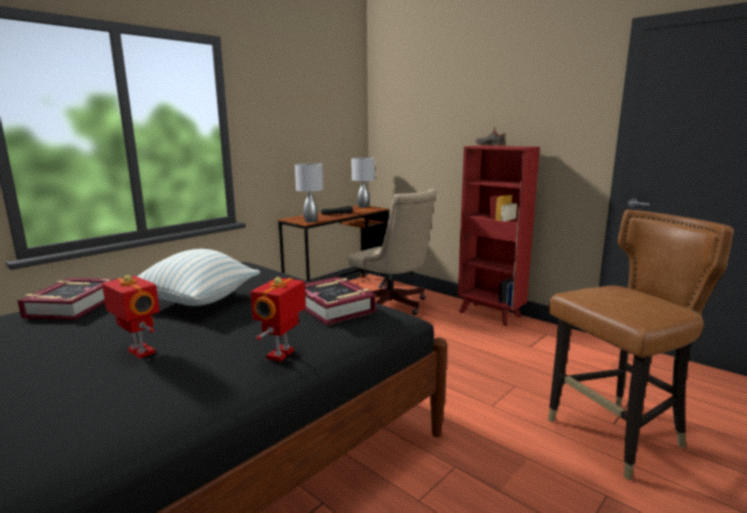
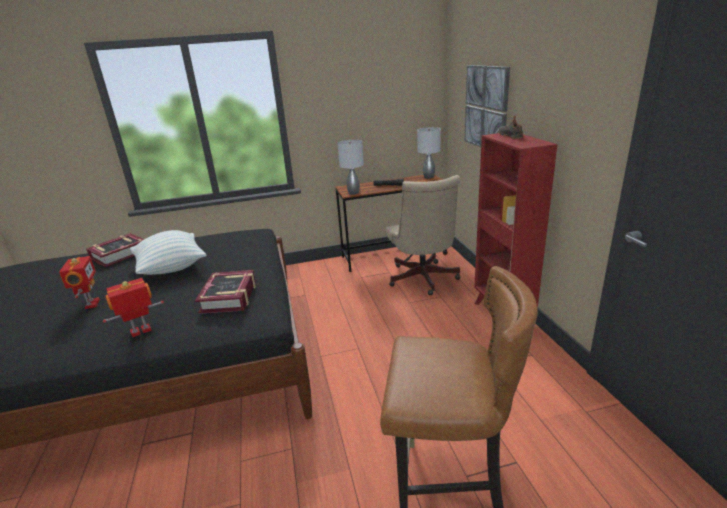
camera: 35 degrees right, 10 degrees up
none -> picture [465,65,510,147]

